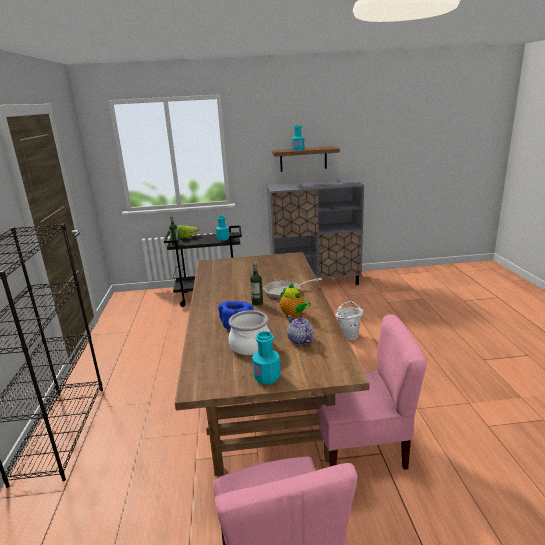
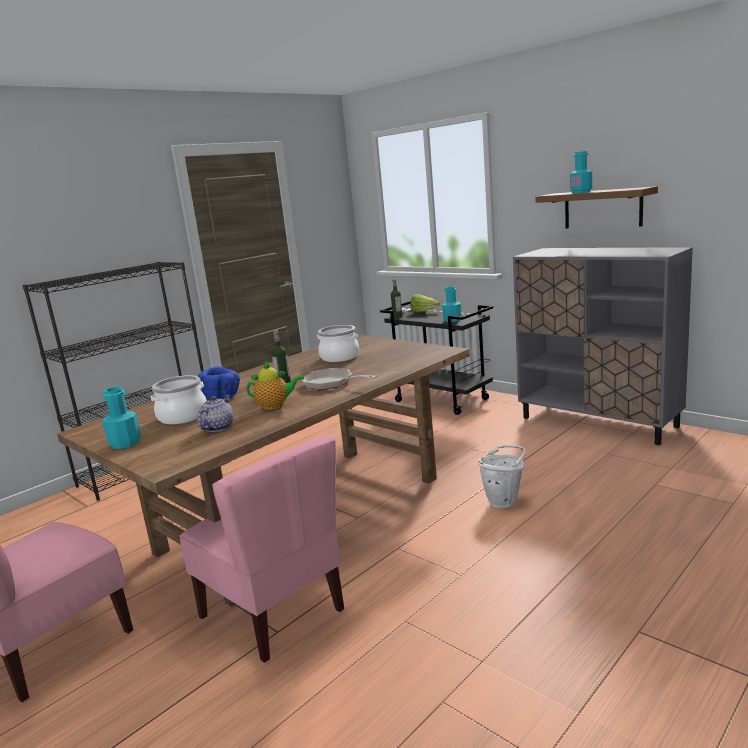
camera: 50 degrees right, 5 degrees down
teapot [280,283,311,318] -> teapot turned 105 degrees counterclockwise [246,361,304,410]
none -> cooking pot [317,325,359,362]

